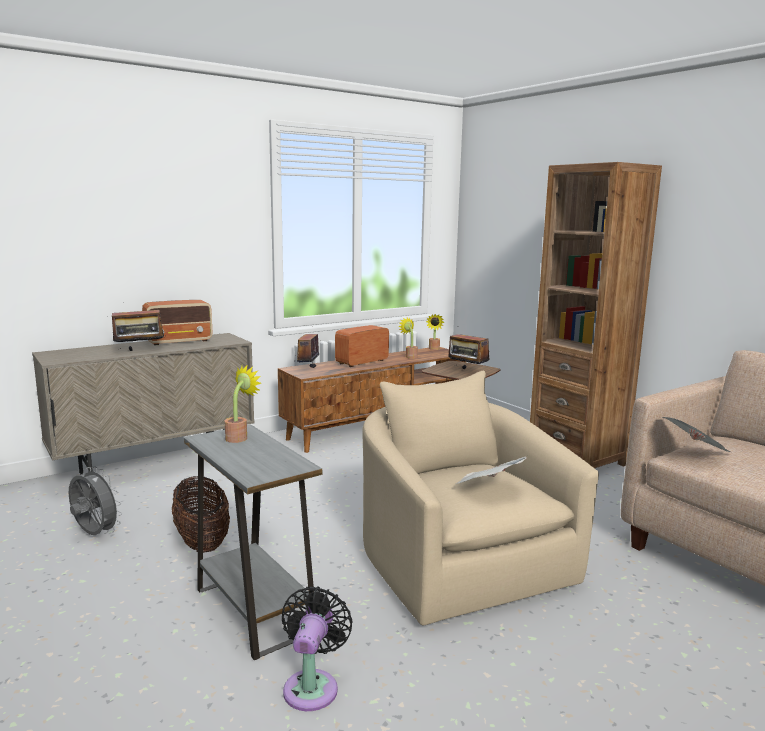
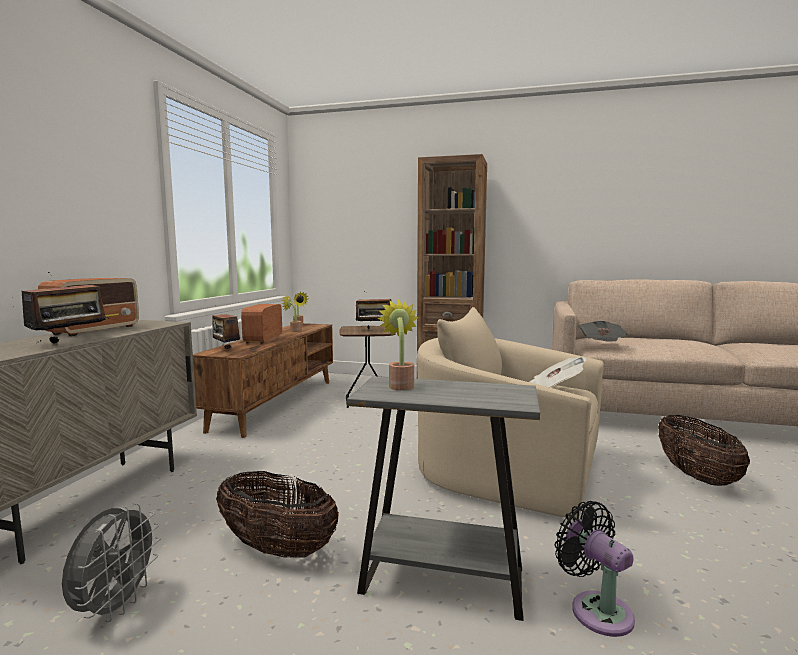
camera: 40 degrees left, 5 degrees down
grey fan [69,466,123,535] -> grey fan turned 105 degrees clockwise [62,503,160,622]
none -> basket [658,415,750,486]

